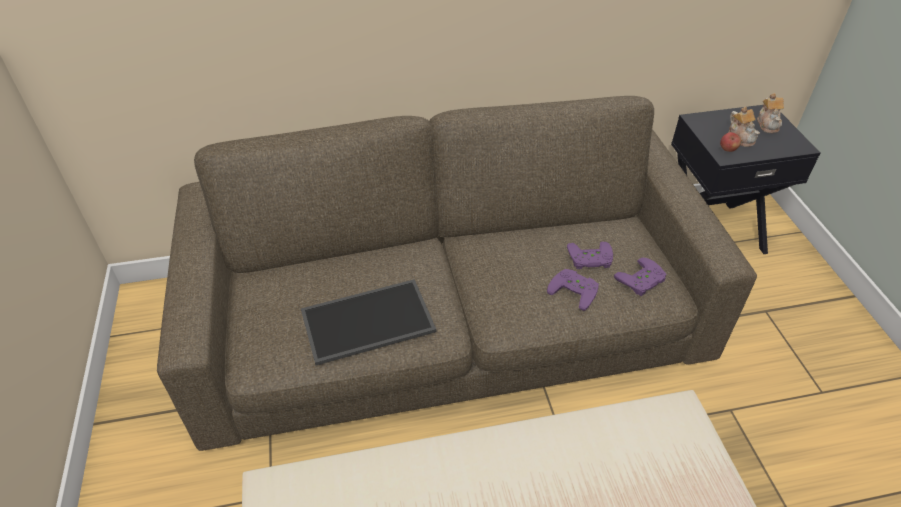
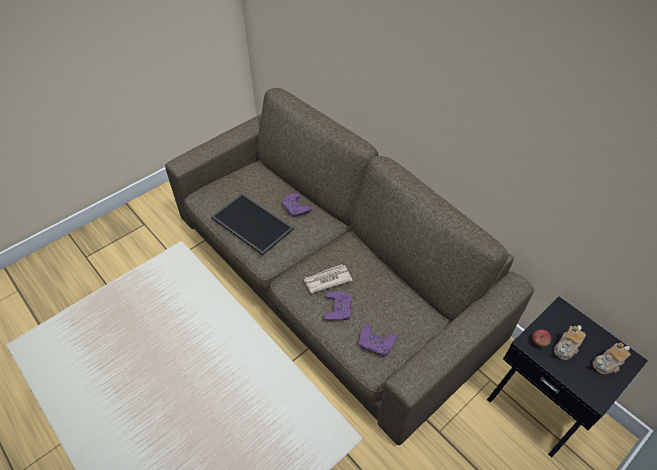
camera: 60 degrees right, 5 degrees up
purple game controller [567,242,613,269] -> purple game controller moved to [282,193,312,218]
none -> newspaper [304,264,352,293]

